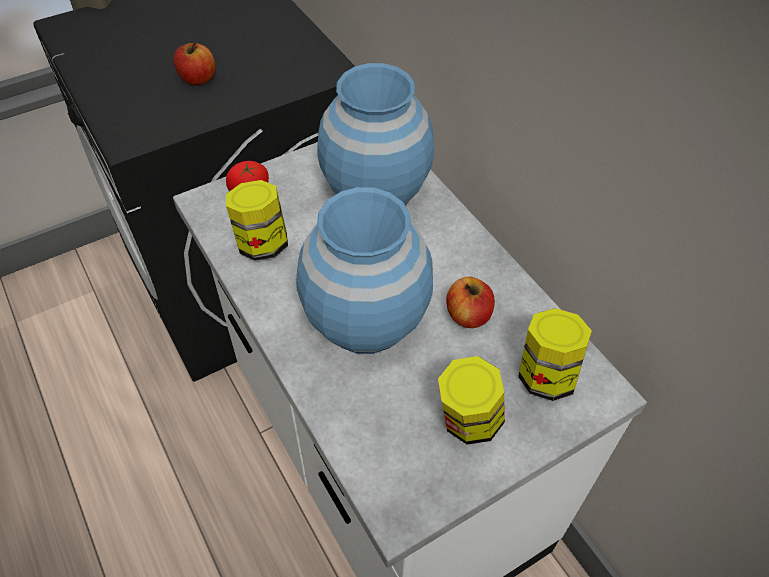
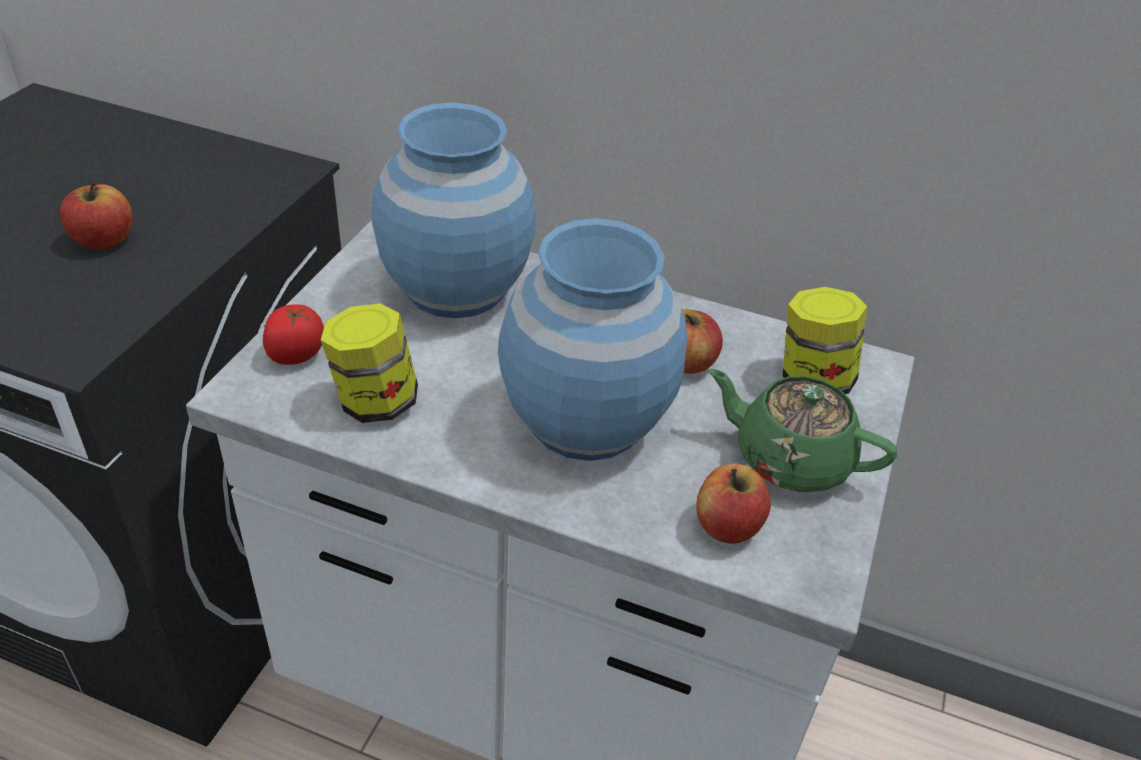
camera: 40 degrees left, 10 degrees down
jar [438,356,505,445] -> green teapot [708,369,897,492]
none -> apple [696,464,771,544]

